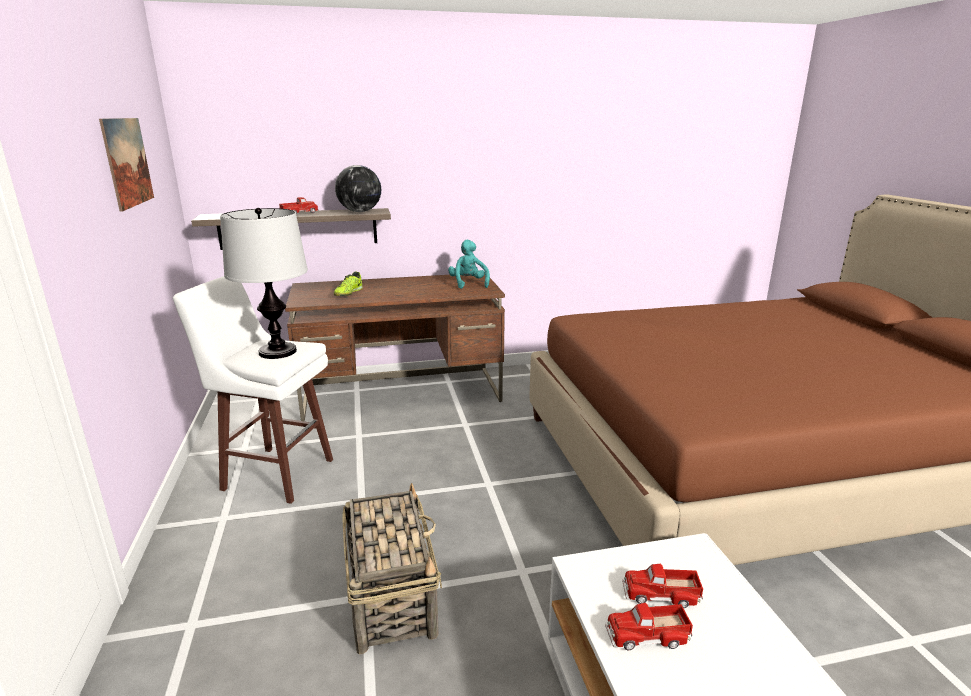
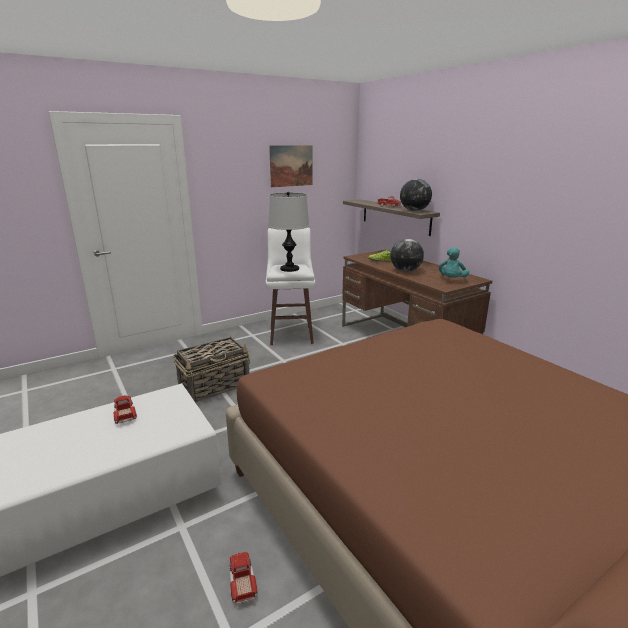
camera: 70 degrees right, 0 degrees up
turquoise plush toy [448,239,490,289] -> turquoise plush toy turned 150 degrees clockwise [439,247,469,278]
toy truck [622,564,703,608] -> toy truck moved to [230,552,257,604]
none -> globe [390,239,424,272]

